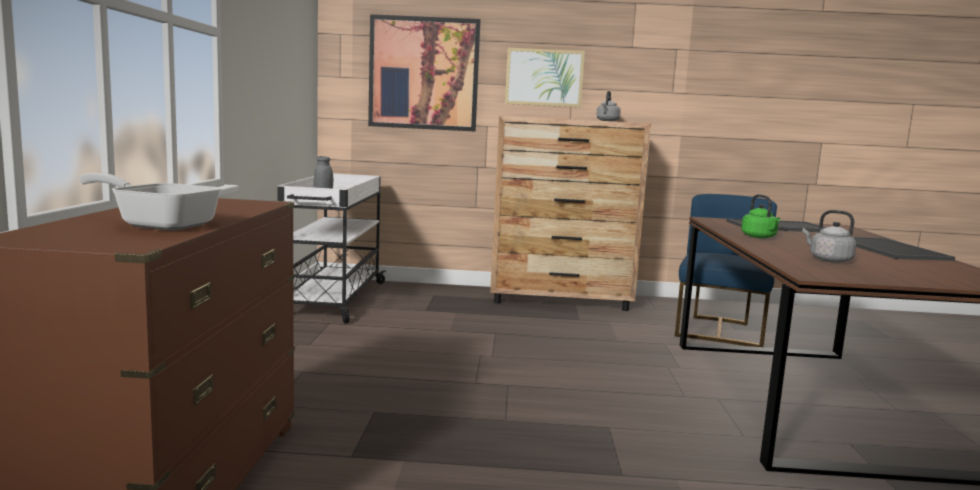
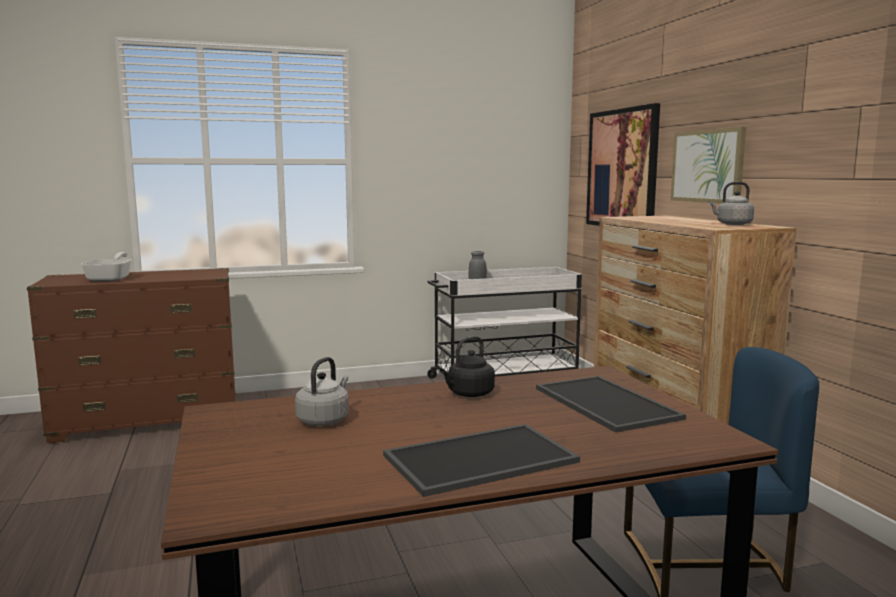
camera: 70 degrees right, 0 degrees up
green kettle [741,194,780,238] -> black kettle [440,336,495,397]

